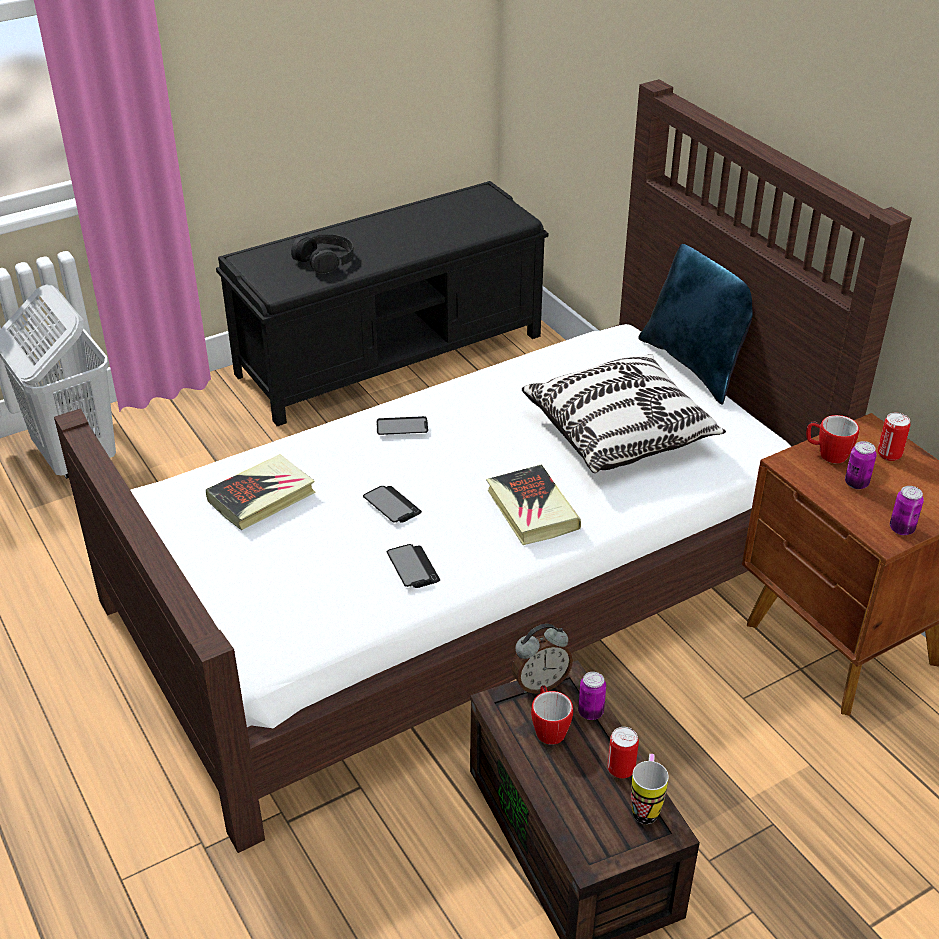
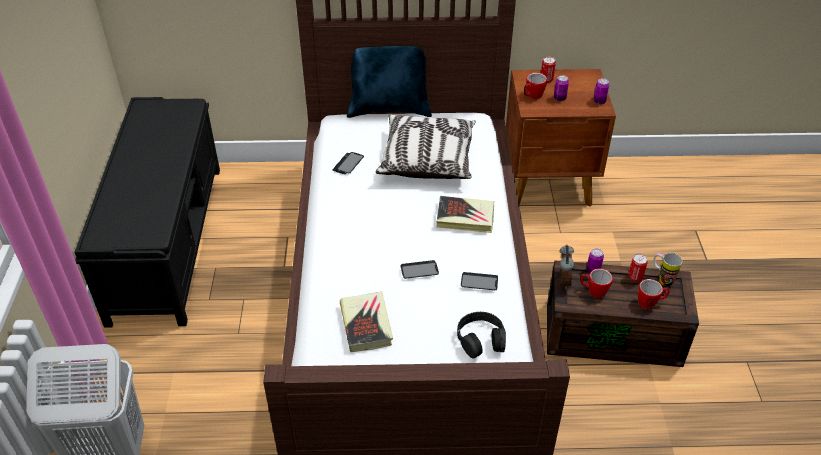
camera: 60 degrees left, 5 degrees up
black headphones [291,234,354,274] -> black headphones moved to [457,312,506,359]
phone [377,416,428,435] -> phone moved to [333,152,364,174]
none -> mug [638,279,670,309]

